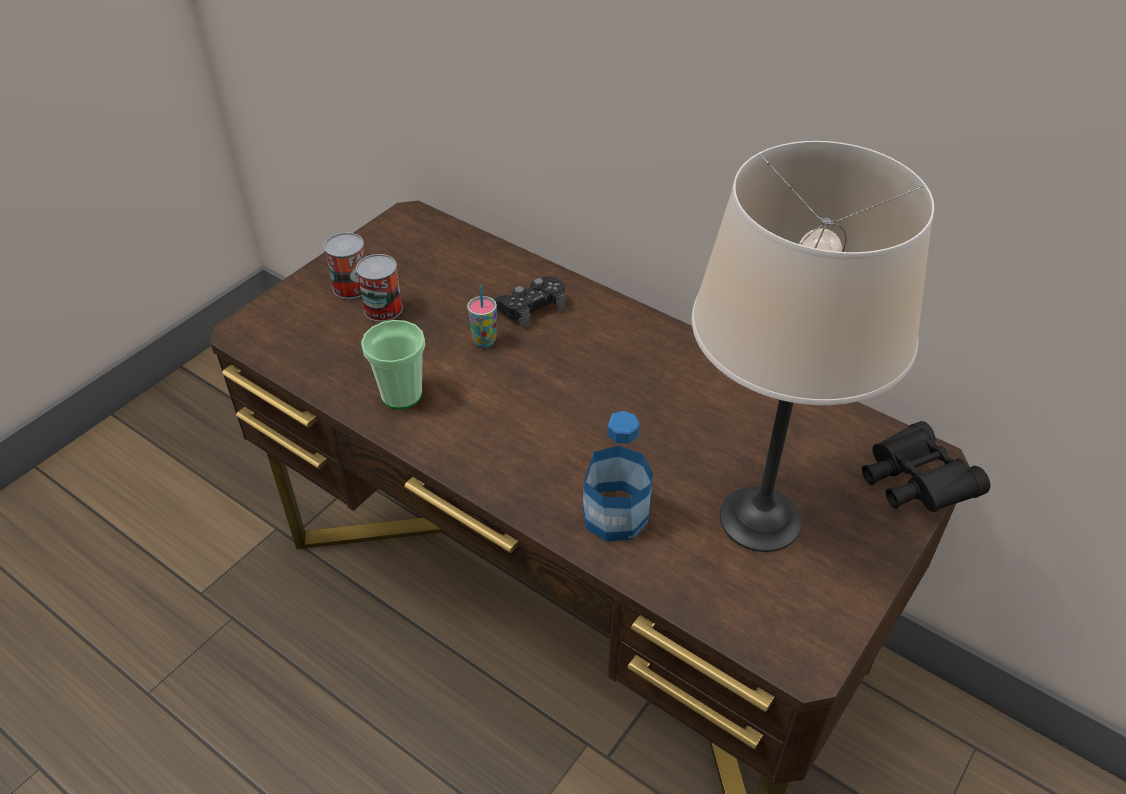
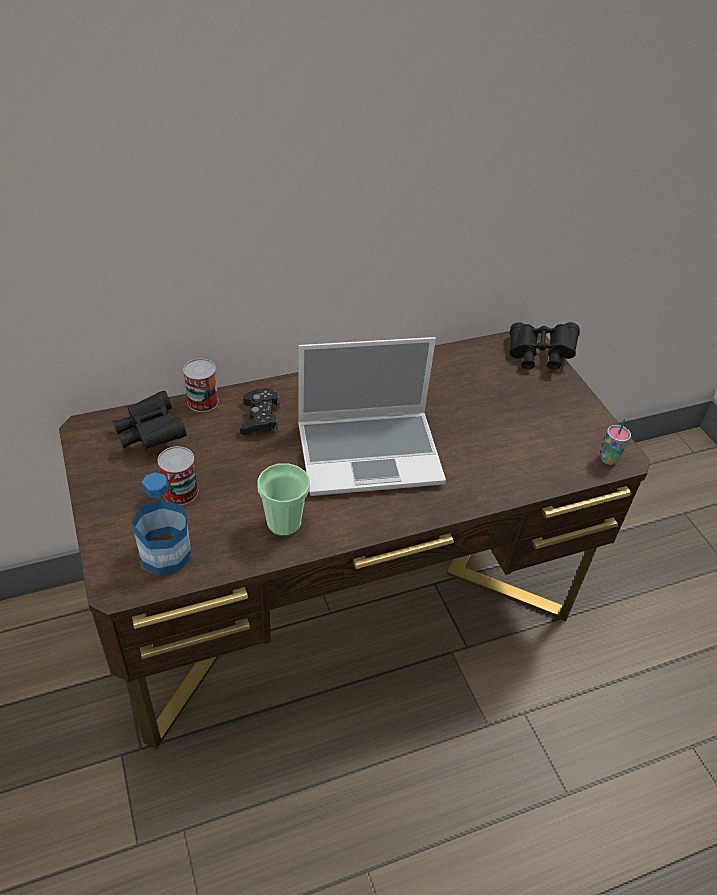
camera: 60 degrees left, 0 degrees up
can [324,232,366,299] -> can moved to [183,358,219,412]
cup [467,286,497,348] -> cup moved to [600,418,631,465]
bottle [583,411,653,542] -> bottle moved to [131,472,192,575]
beige table lamp [692,141,934,552] -> none
none -> black binoculars [113,391,187,449]
none -> laptop [298,337,446,496]

